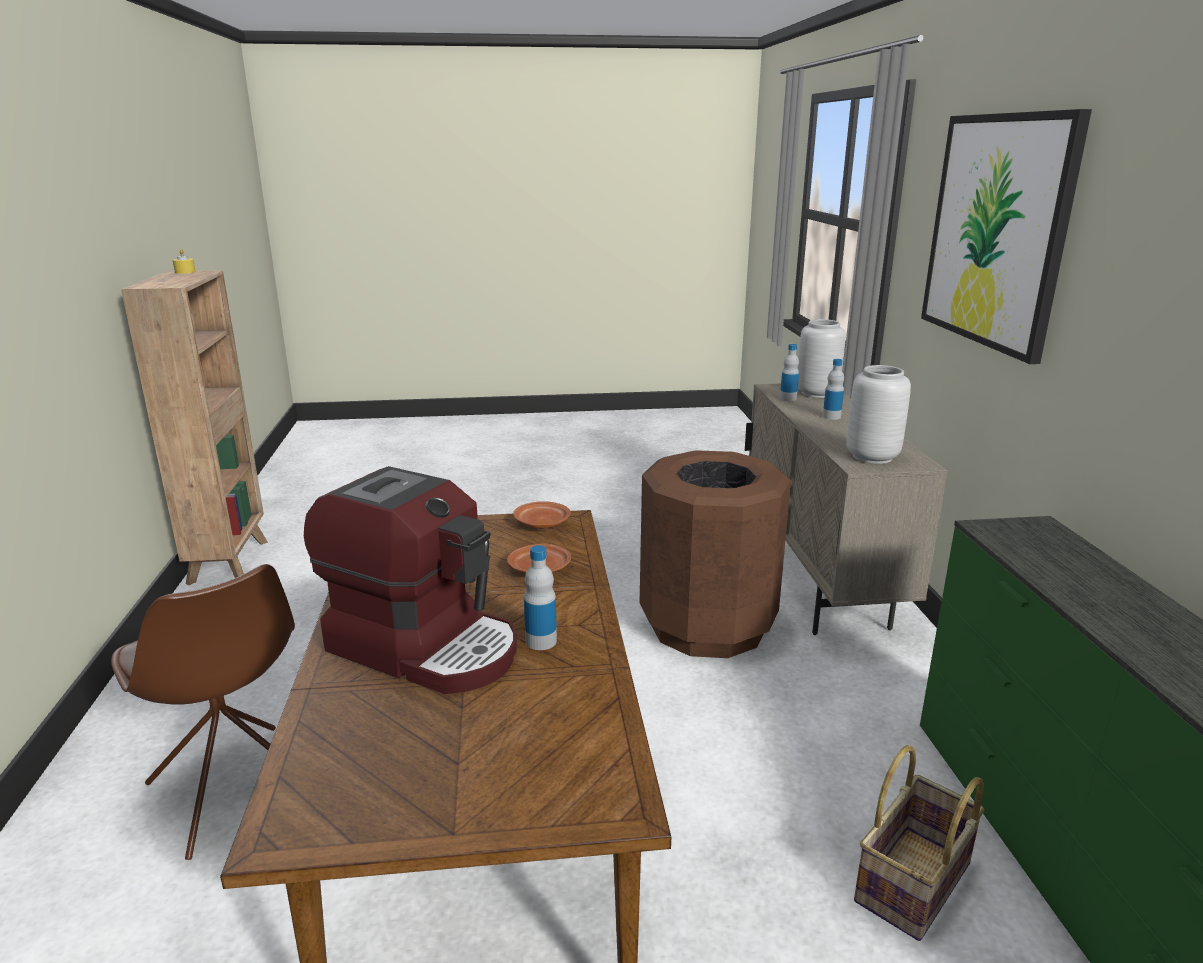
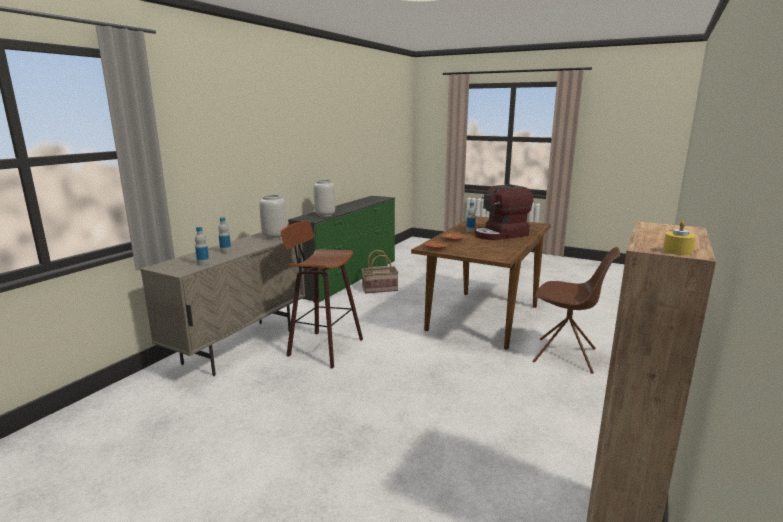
camera: 145 degrees left, 5 degrees down
brown chair [111,564,295,860] -> brown chair turned 120 degrees clockwise [533,247,620,374]
coffee machine [304,466,517,694] -> coffee machine turned 90 degrees counterclockwise [475,184,533,240]
brown trash can [640,450,791,658] -> stool [280,221,363,369]
grey vase [798,319,846,398] -> grey vase moved to [314,180,335,217]
picture [921,109,1092,364] -> none

